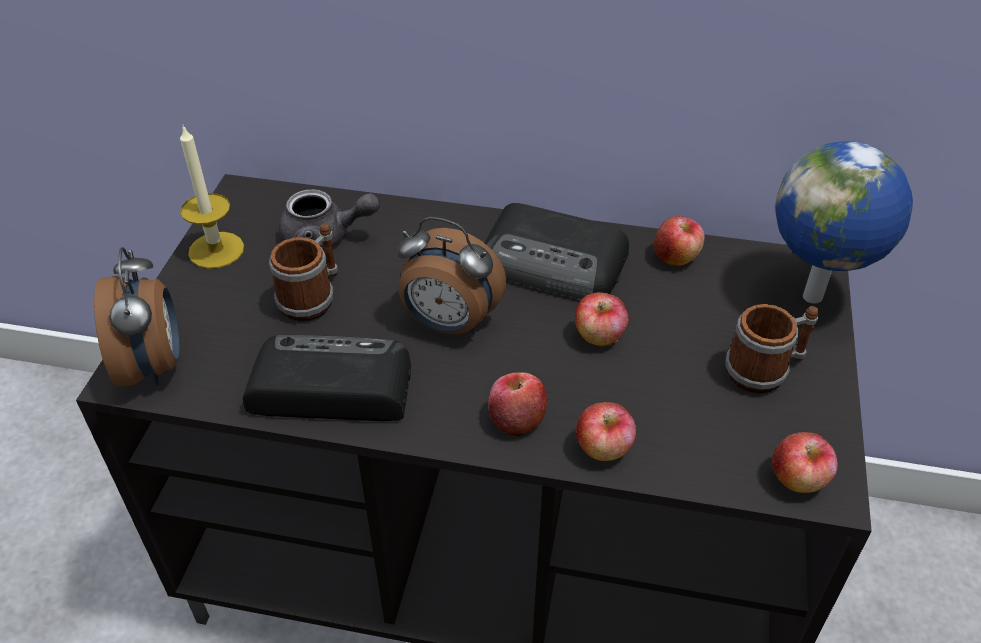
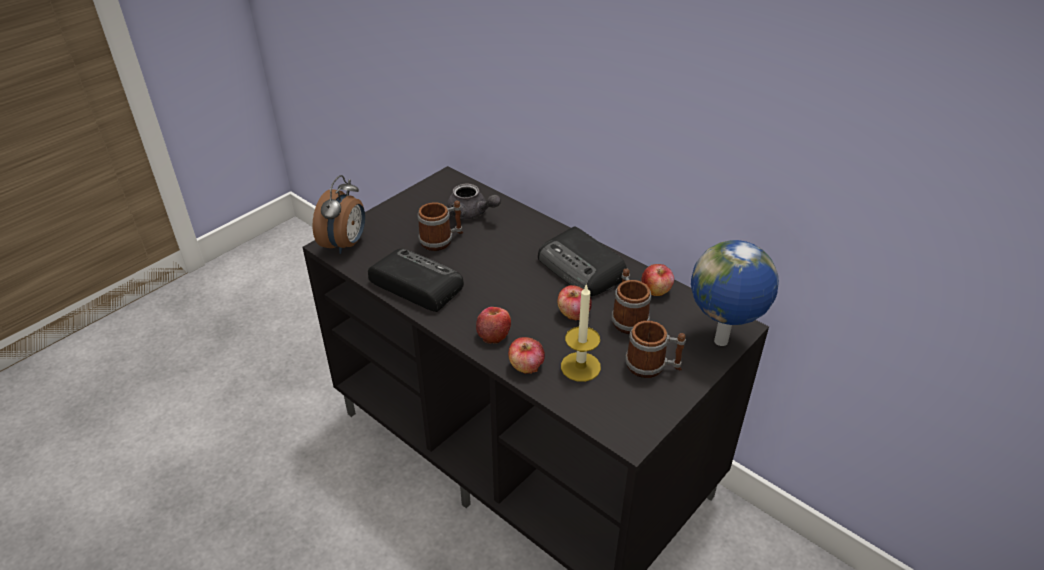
camera: 30 degrees right, 5 degrees down
candle [180,125,244,269] -> candle moved to [561,284,601,382]
alarm clock [397,217,507,334] -> none
apple [772,432,838,493] -> none
none -> mug [611,268,651,334]

